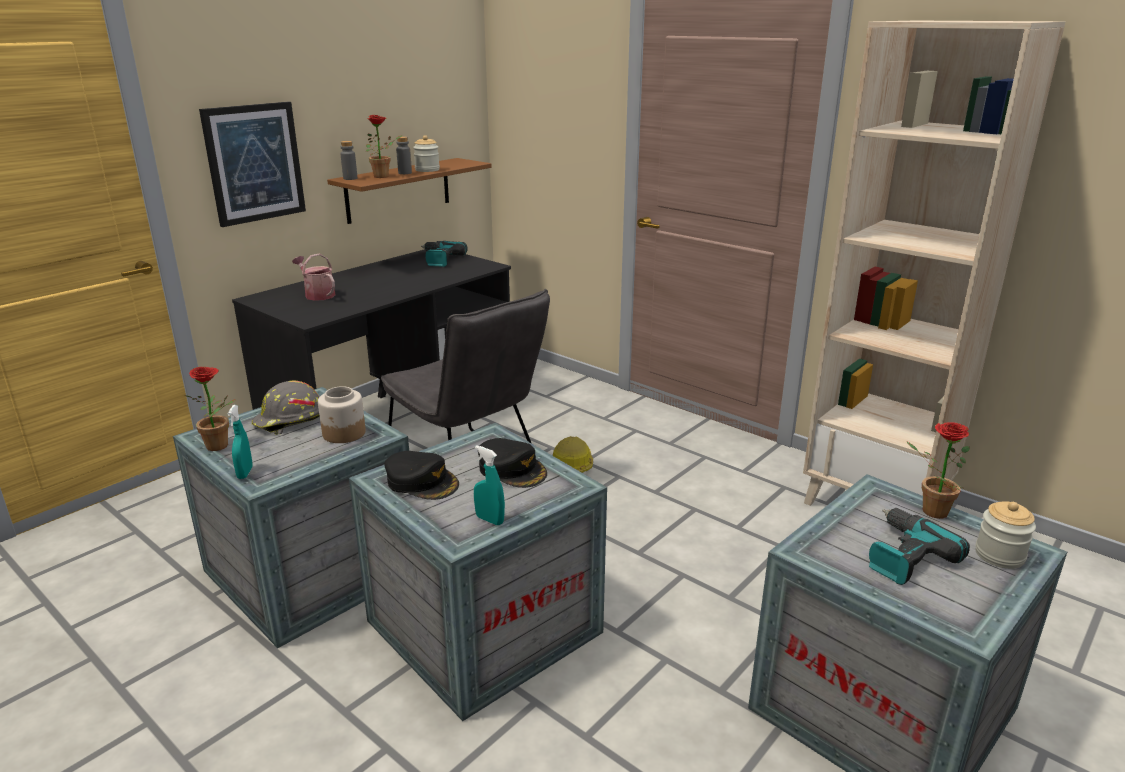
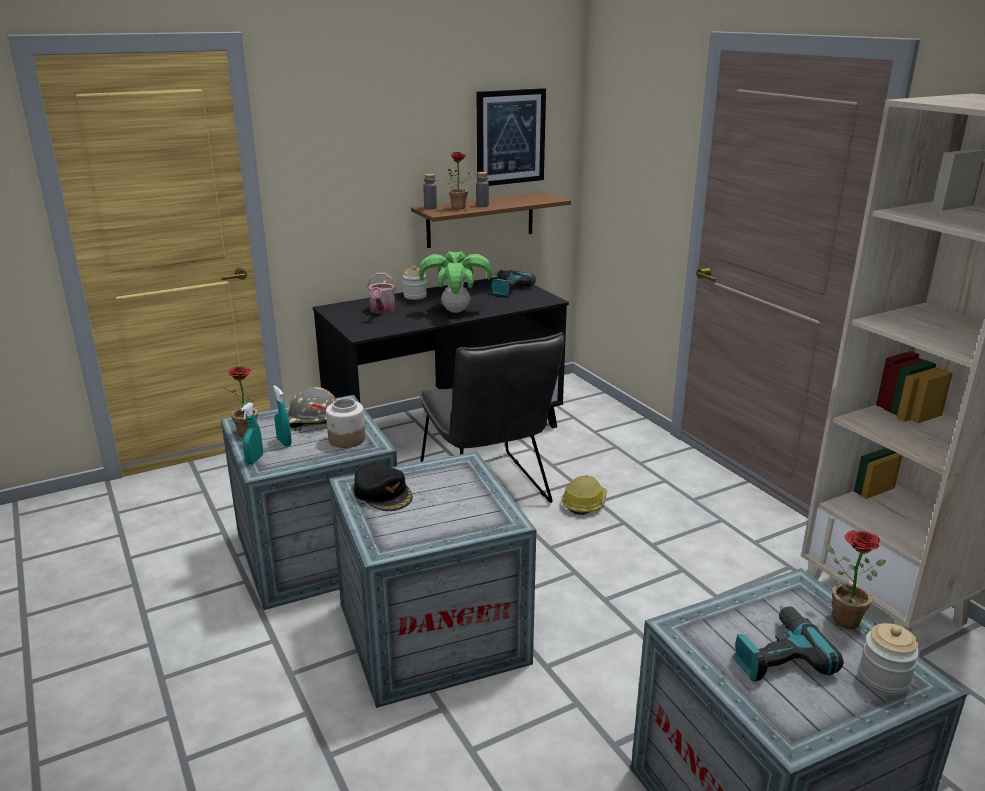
camera: 20 degrees right, 0 degrees up
picture [199,102,306,227] -> picture moved to [477,88,546,186]
watering can [292,254,335,301] -> watering can turned 150 degrees counterclockwise [367,273,396,314]
jar [413,135,440,172] -> jar moved to [403,265,427,300]
turquoise spray bottle [474,445,505,525] -> turquoise spray bottle moved to [273,385,292,447]
black cap [478,438,547,488] -> none
none -> potted plant [419,251,492,313]

